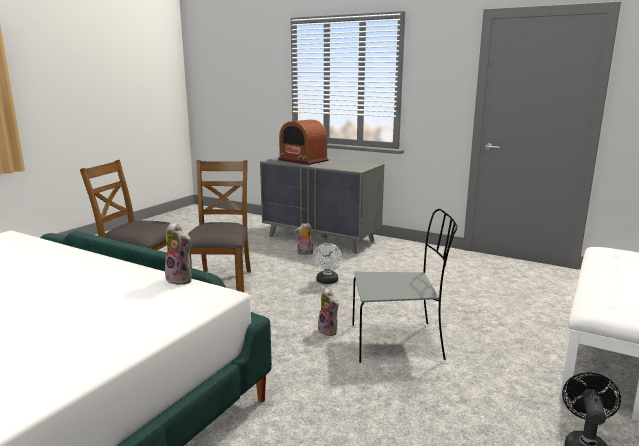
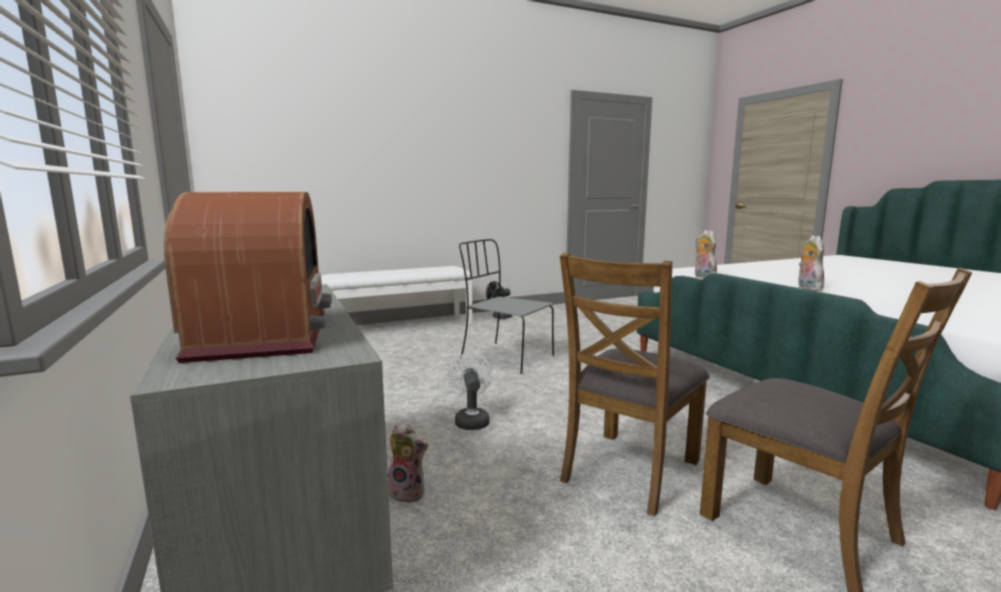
camera: 145 degrees left, 5 degrees down
white fan [313,243,343,284] -> white fan turned 45 degrees counterclockwise [447,353,492,430]
plush toy [318,288,339,336] -> plush toy moved to [798,235,824,291]

